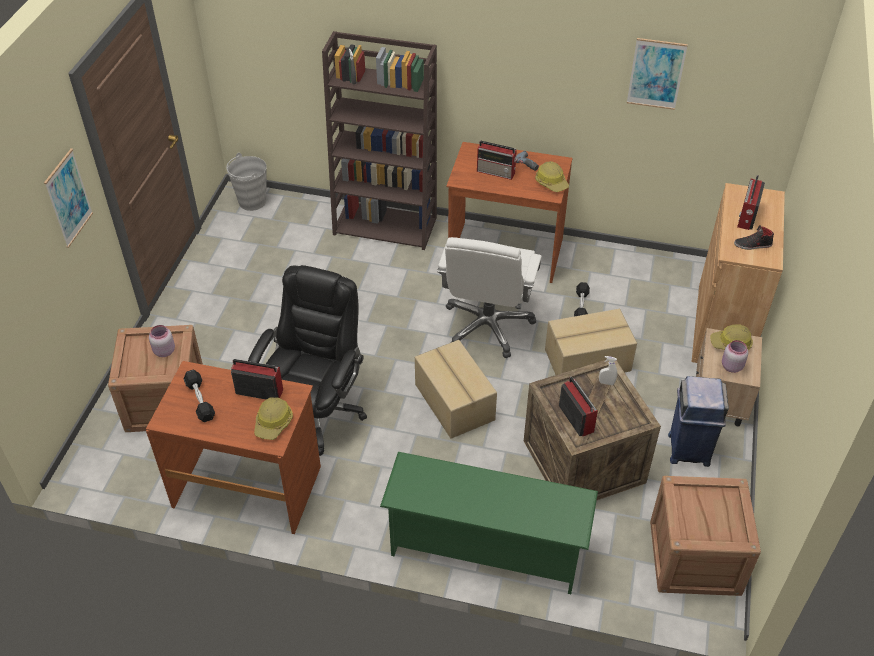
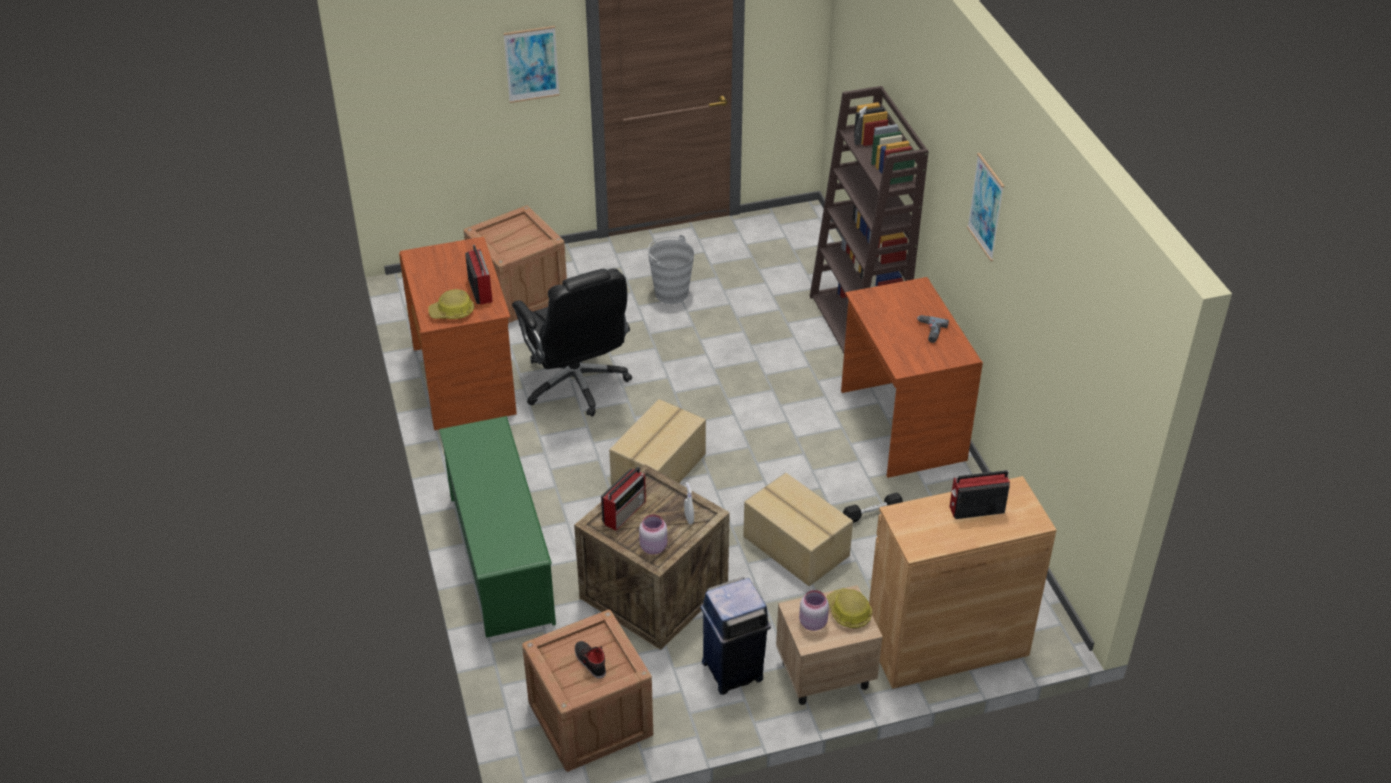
camera: 60 degrees right, 5 degrees down
pink jar [149,325,175,357] -> pink jar moved to [639,514,667,554]
black dumbbell [184,370,215,422] -> none
grey bucket [226,153,267,211] -> grey bucket moved to [648,235,694,304]
black office chair [248,265,367,456] -> black office chair turned 75 degrees clockwise [512,268,632,417]
white office chair [437,237,542,358] -> none
radio [477,141,517,180] -> none
hard hat [535,161,569,192] -> none
picture [627,38,688,110] -> picture moved to [967,153,1004,261]
black shoe [734,225,774,250] -> black shoe moved to [575,641,606,679]

